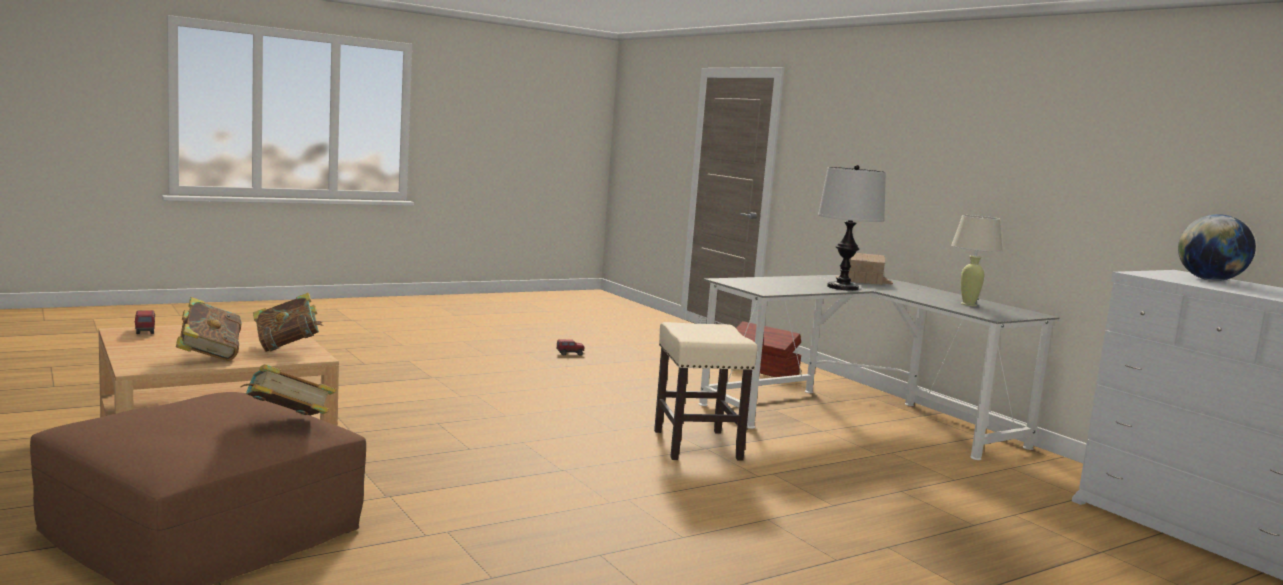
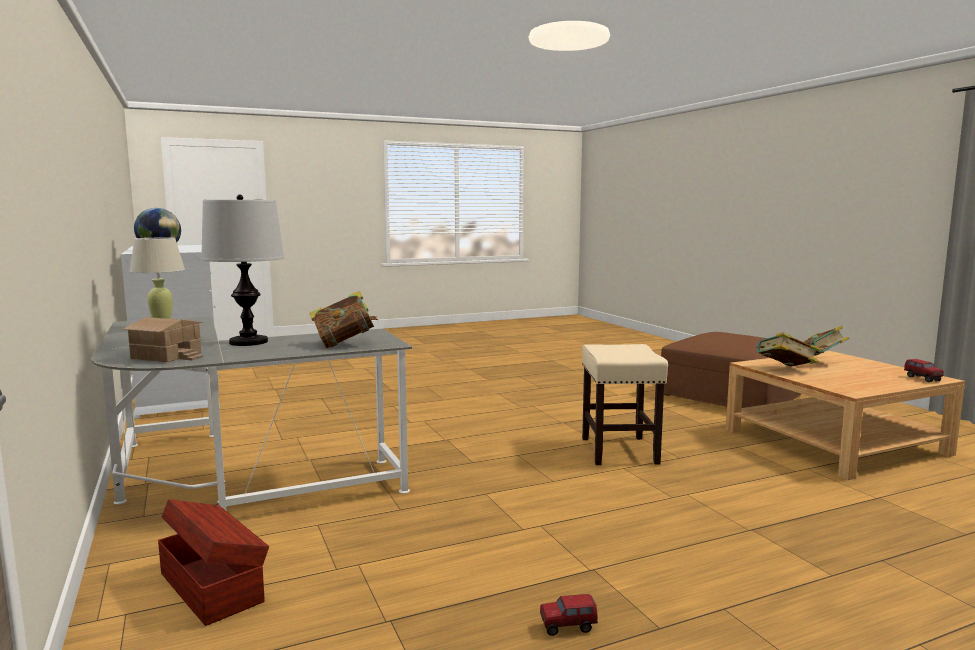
camera: 170 degrees left, 0 degrees up
book [240,364,336,416] -> book moved to [310,291,378,348]
beige stool [654,322,758,460] -> beige stool moved to [582,344,668,465]

